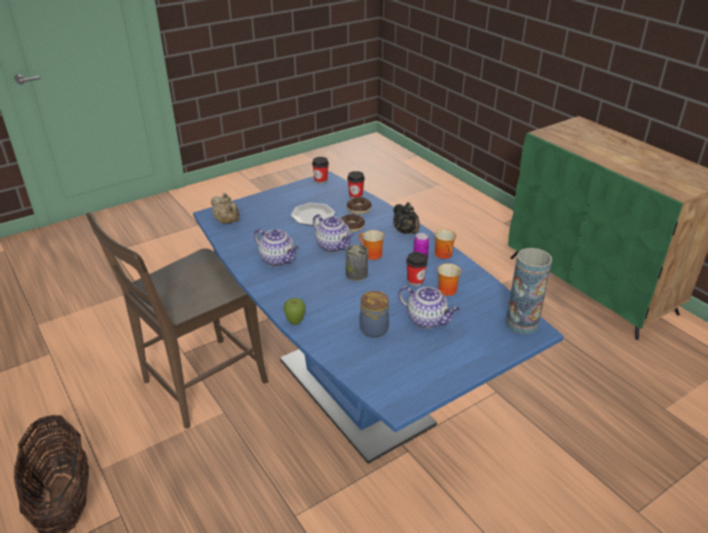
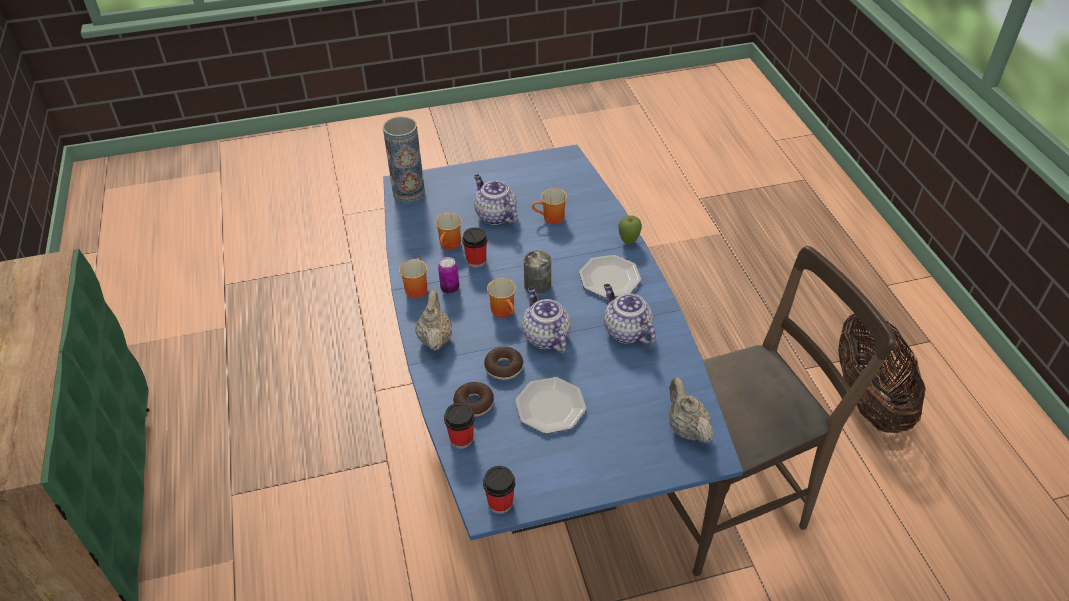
camera: 160 degrees left, 10 degrees up
jar [360,291,389,338] -> mug [532,188,567,224]
black teapot [393,202,420,234] -> beige teapot [415,290,452,351]
none -> plate [579,255,641,298]

